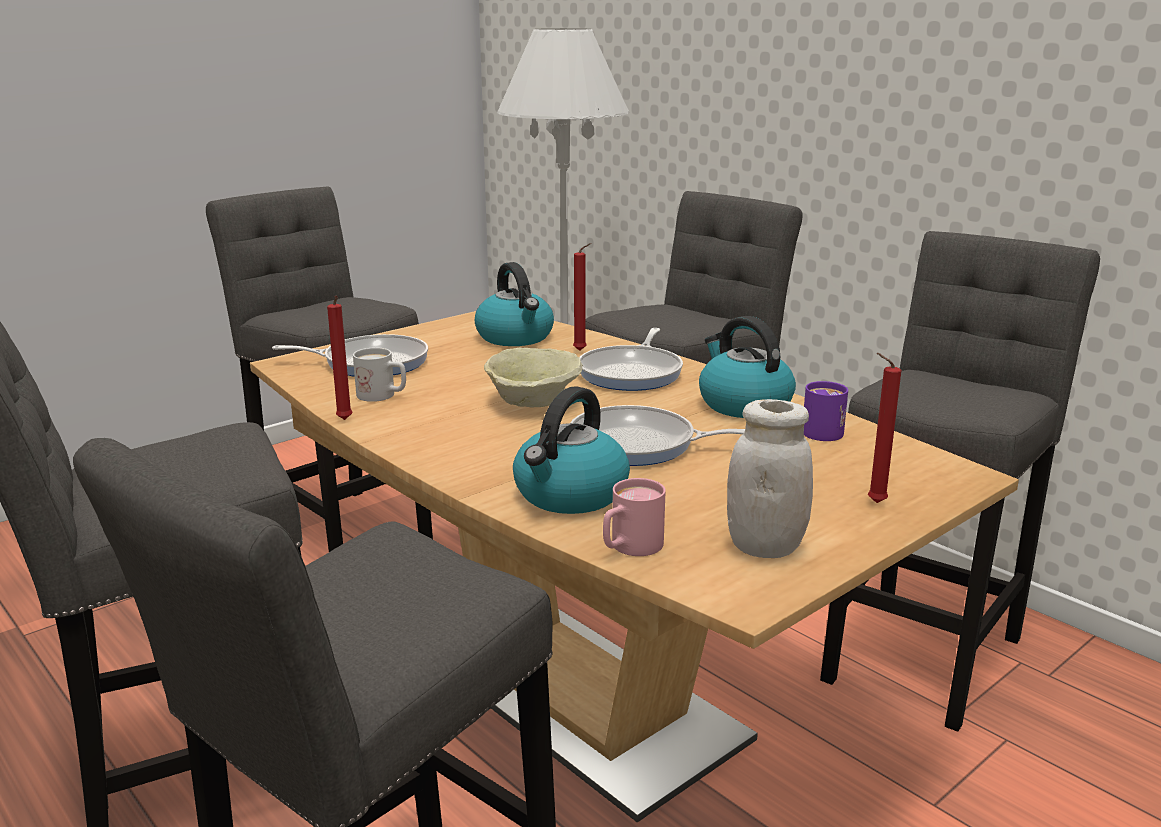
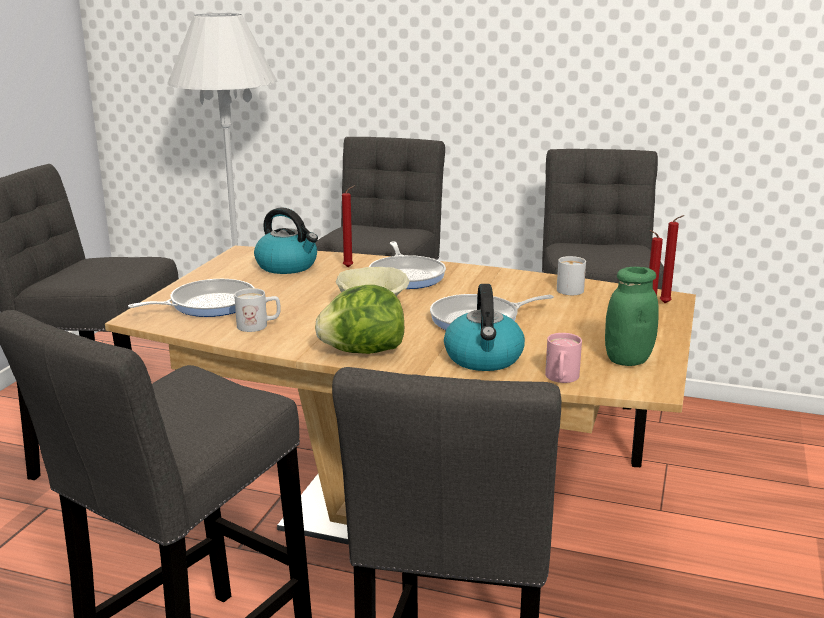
camera: 30 degrees left, 0 degrees up
red candle [327,295,352,420] -> red candle moved to [660,215,685,303]
kettle [699,316,796,418] -> none
white jar [727,399,813,558] -> green jar [605,267,659,366]
purple mug [804,381,848,441] -> white mug [557,256,586,295]
none -> lettuce [315,285,404,354]

